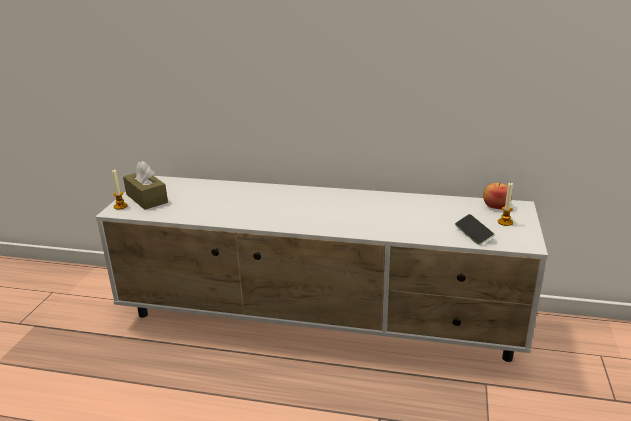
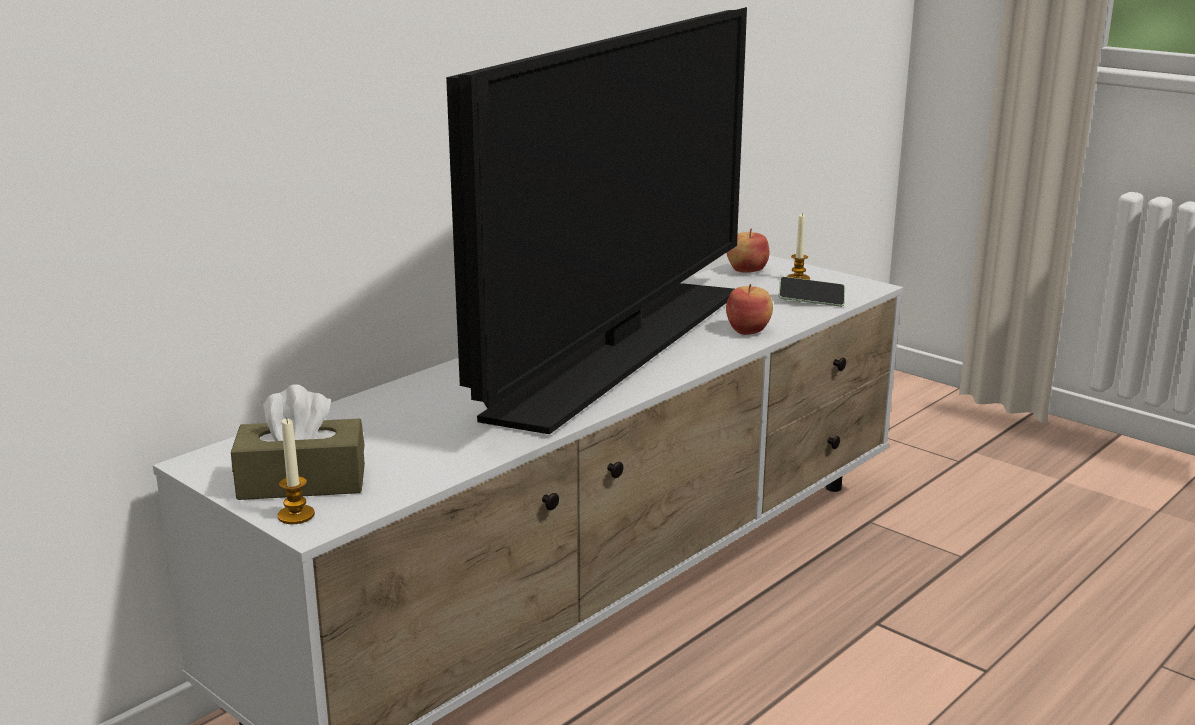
camera: 60 degrees left, 5 degrees down
none -> television [446,7,747,434]
none -> apple [726,284,773,335]

